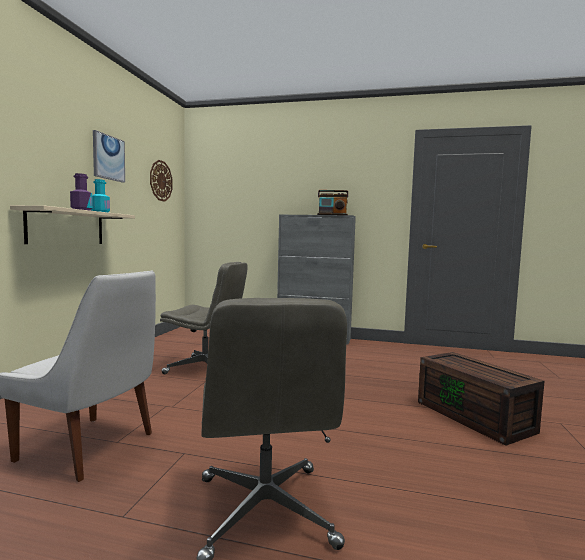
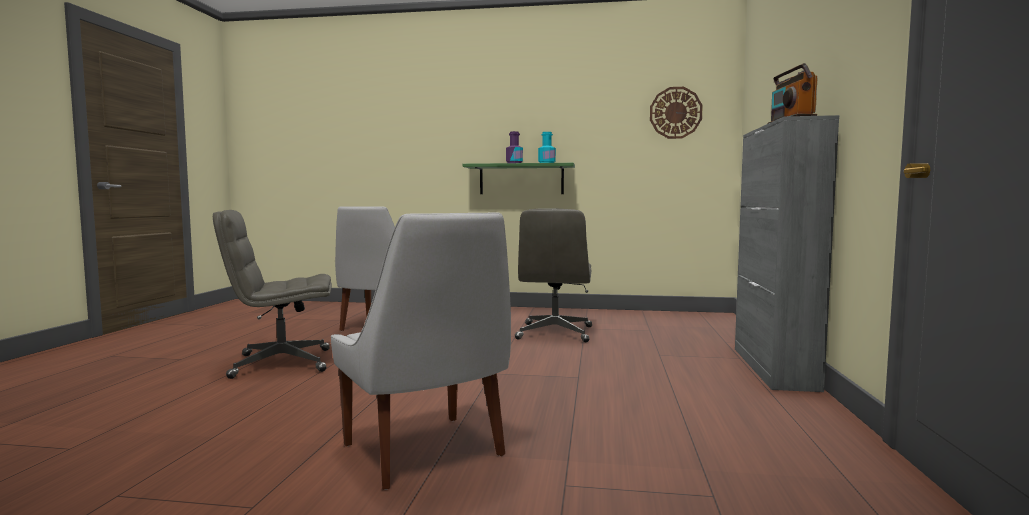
camera: 85 degrees right, 0 degrees up
beige shelf [10,205,135,244] -> green shelf [463,163,575,194]
picture [93,130,125,183] -> none
brown storage box [418,352,545,446] -> white chair [331,212,511,490]

